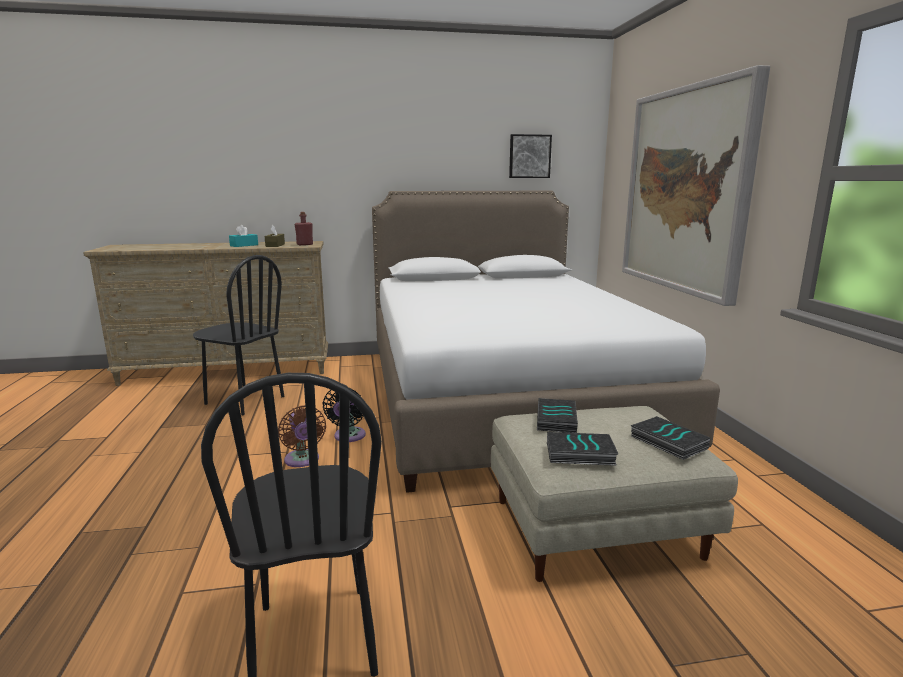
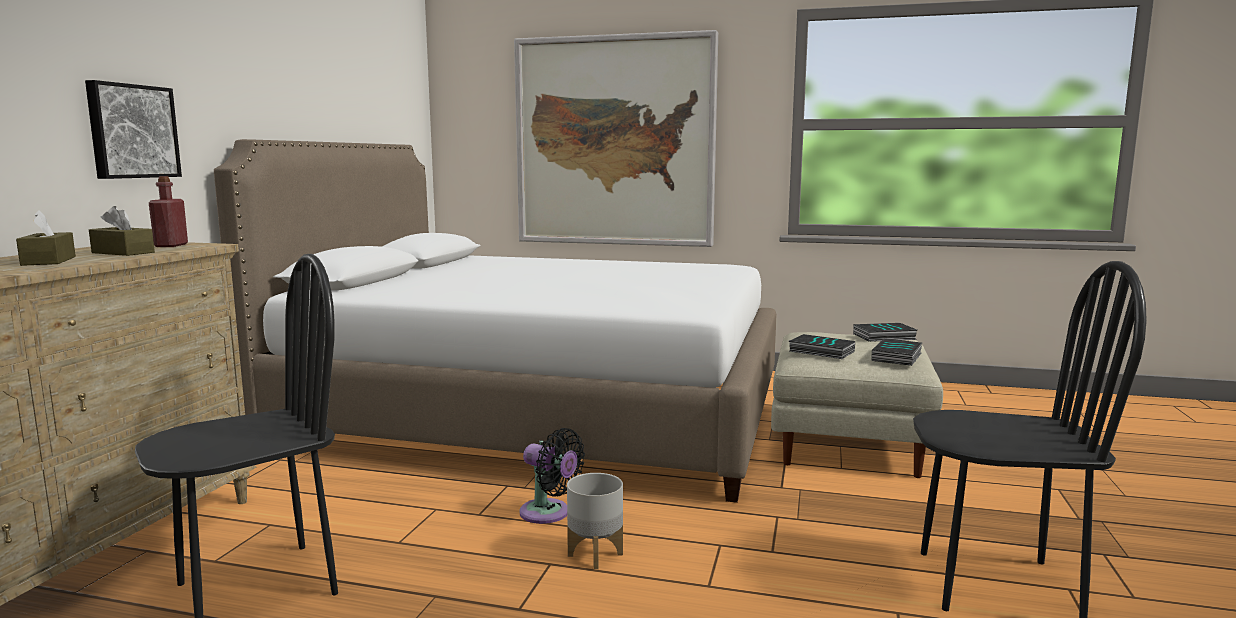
camera: 65 degrees left, 5 degrees down
turquoise tissue box [229,225,258,247] -> brown tissue box [16,210,76,266]
brown fan [278,405,326,467] -> grey planter [567,473,623,569]
picture [509,134,552,178] -> picture moved to [85,80,182,179]

